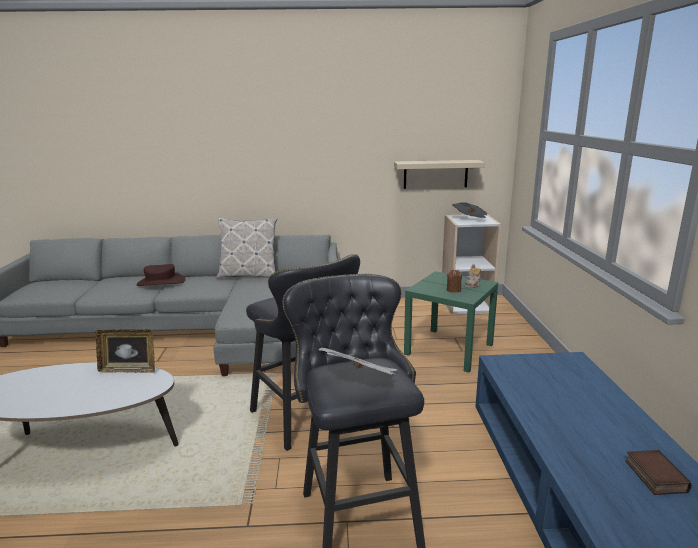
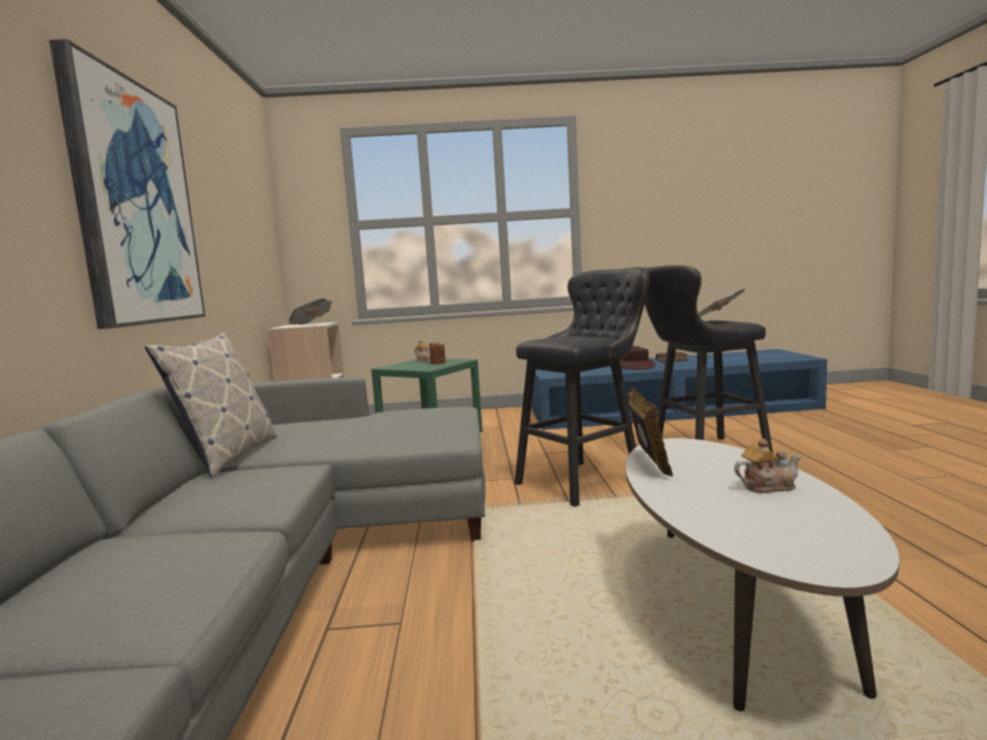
camera: 90 degrees left, 10 degrees down
brown hat [137,264,186,286] -> brown hat moved to [619,346,655,370]
beige shelf [394,160,485,189] -> none
none -> picture [49,39,205,329]
none -> teapot [734,438,801,493]

